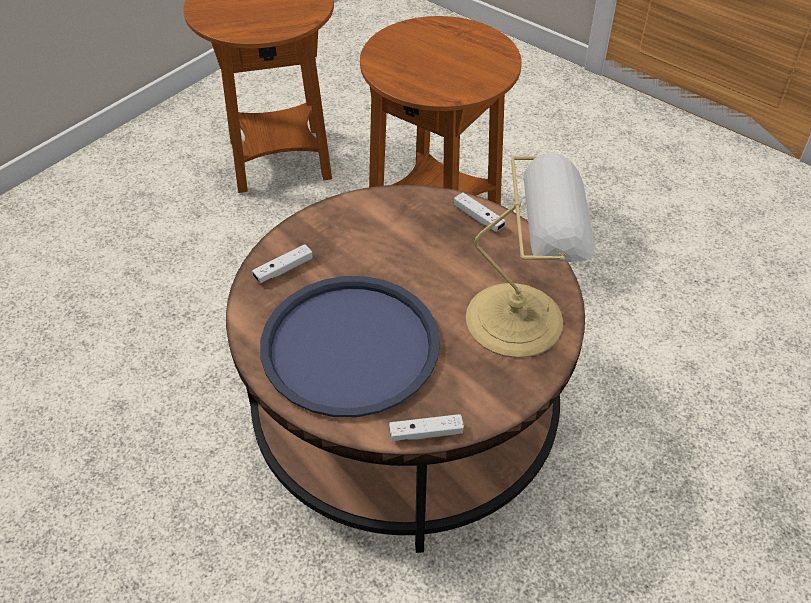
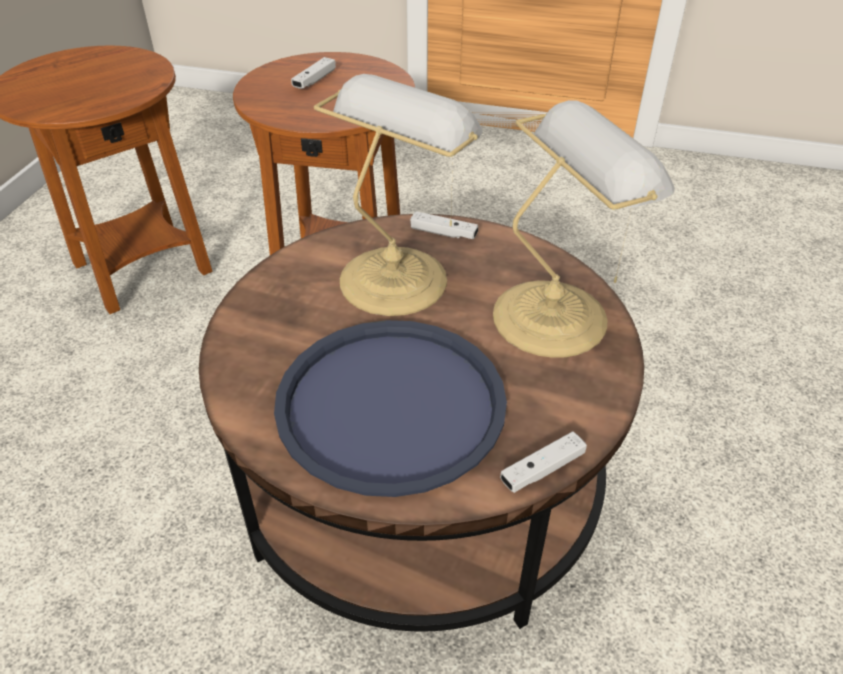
camera: 25 degrees left, 5 degrees down
white game controller [252,244,313,283] -> white game controller moved to [291,57,336,89]
none -> table lamp [314,74,483,316]

